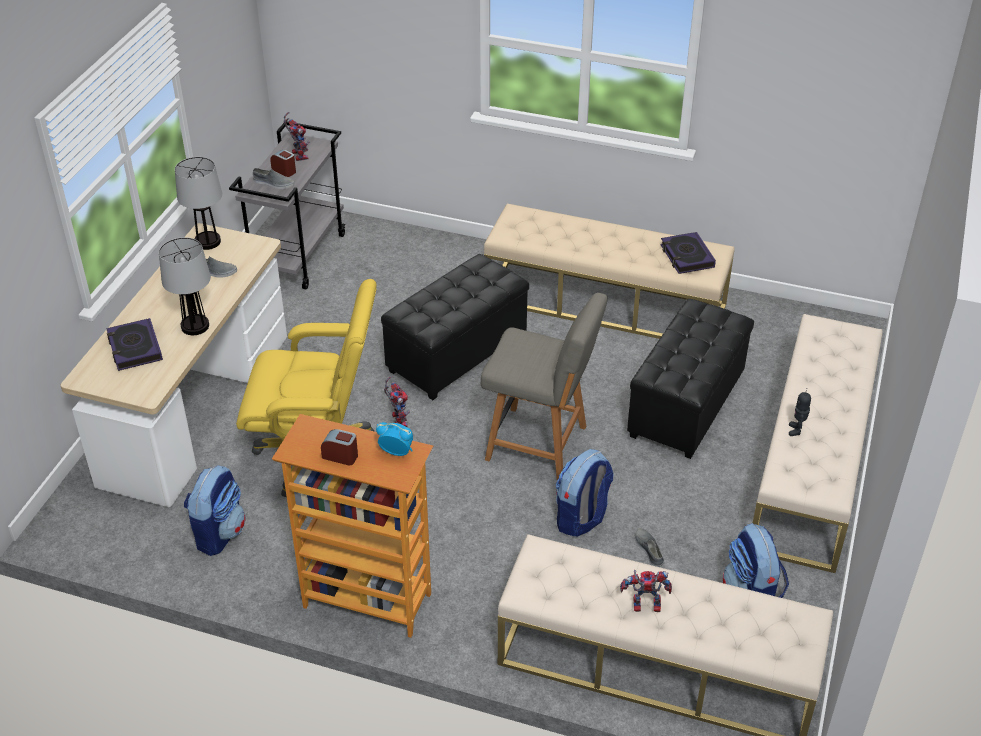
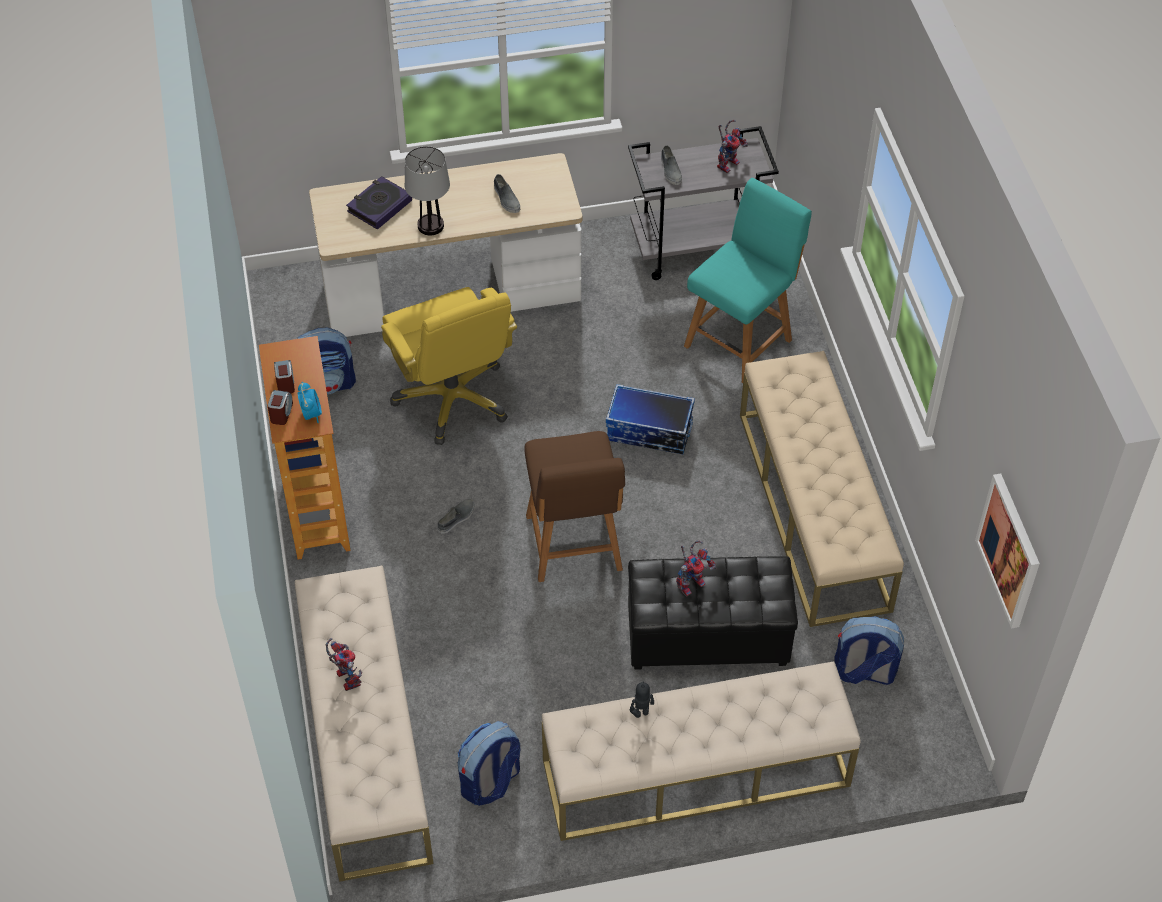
camera: 60 degrees right, 10 degrees up
table lamp [175,157,222,250] -> none
alarm clock [270,150,296,177] -> alarm clock moved to [267,390,293,425]
black ottoman [381,254,529,400] -> storage box [606,384,695,454]
toy robot [384,376,409,427] -> toy robot moved to [676,540,717,596]
grey chair [481,293,608,480] -> brown chair [524,431,625,582]
backpack [556,449,613,537] -> backpack moved to [834,616,904,685]
grey shoe [635,528,664,568] -> grey shoe moved to [438,499,475,534]
book [660,232,716,274] -> none
none -> turquoise chair [684,178,812,383]
none -> picture [975,474,1040,628]

